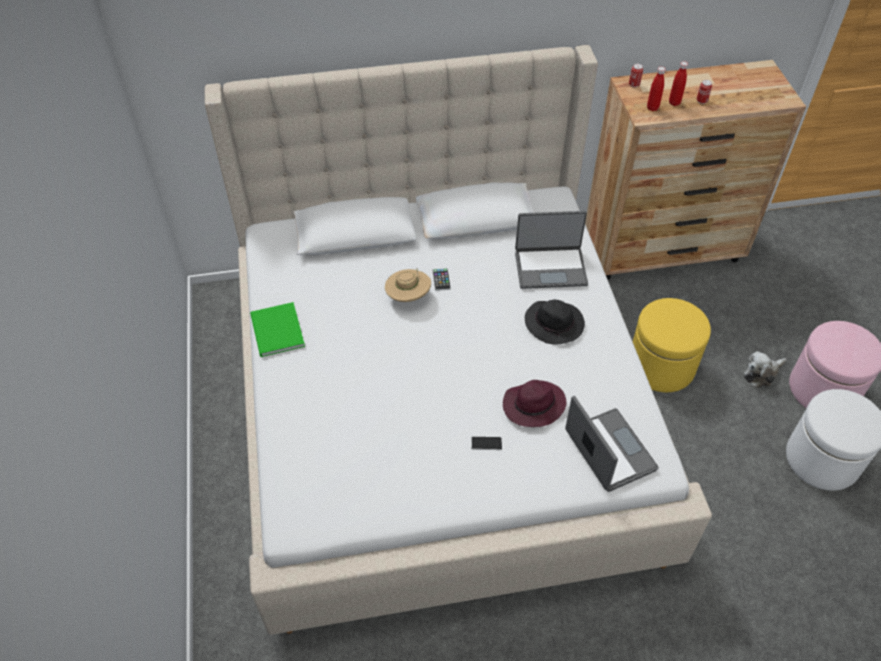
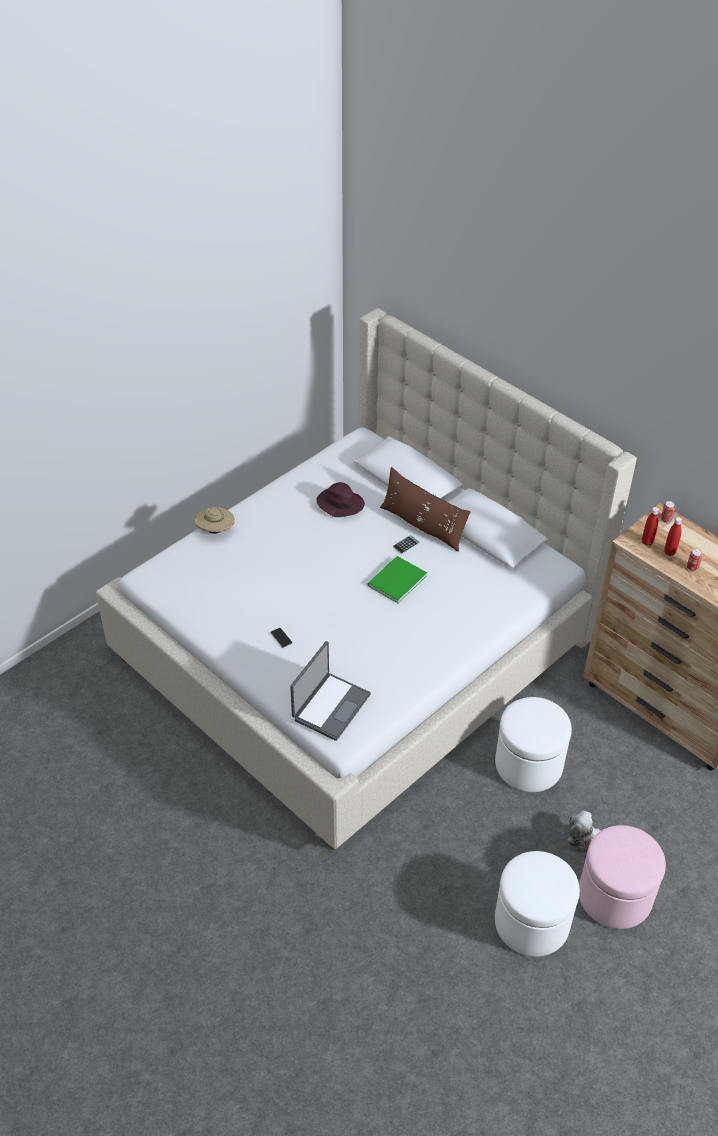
camera: 55 degrees right, 5 degrees down
green book [250,302,305,357] -> green book moved to [367,556,427,603]
beige hat [385,269,431,302] -> beige hat moved to [195,507,235,534]
purple hat [503,380,567,427] -> purple hat moved to [317,482,365,517]
laptop [515,211,588,289] -> none
black hat [525,300,585,345] -> none
yellow ottoman [633,298,711,392] -> white ottoman [495,697,572,792]
none -> brown pillow [380,467,471,552]

